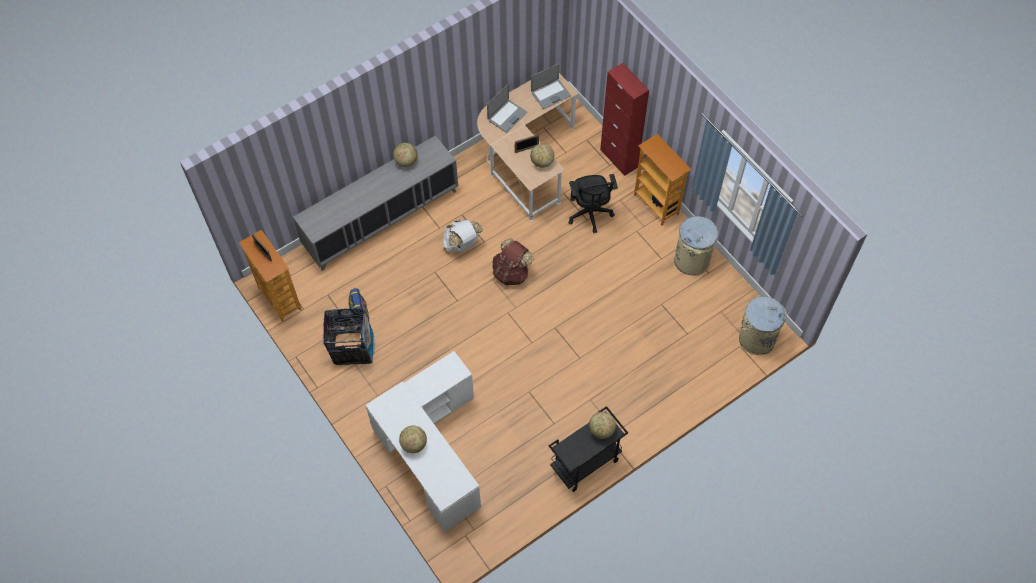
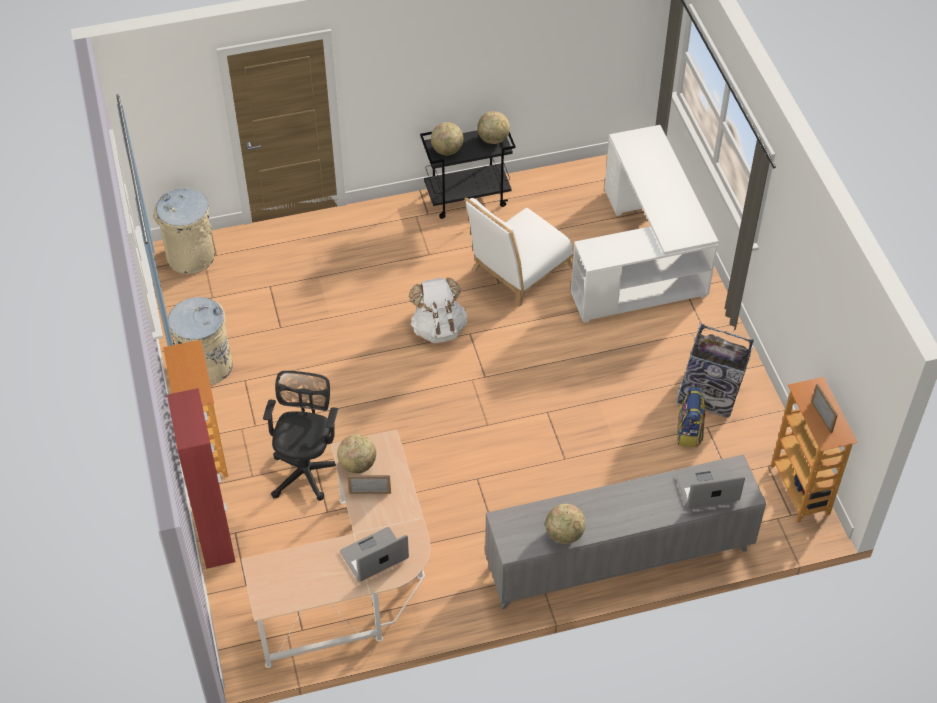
camera: 160 degrees left, 10 degrees down
globe [399,426,427,453] -> globe moved to [477,111,510,144]
white backpack [442,219,483,252] -> white backpack moved to [409,278,467,343]
brown backpack [492,238,534,286] -> none
laptop [531,64,571,109] -> laptop moved to [677,467,745,508]
none -> white chair [464,197,573,307]

